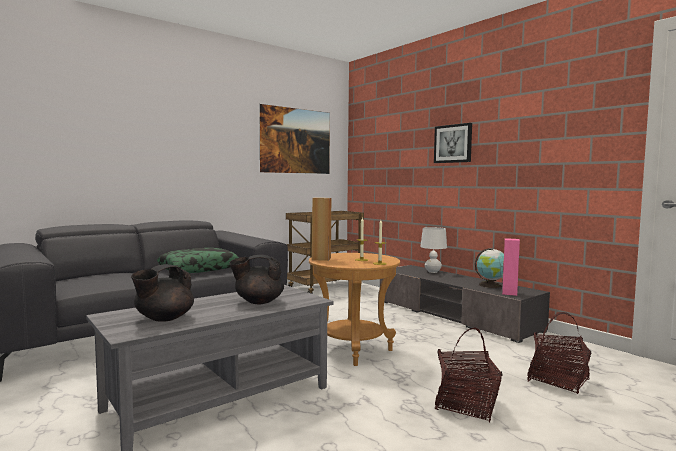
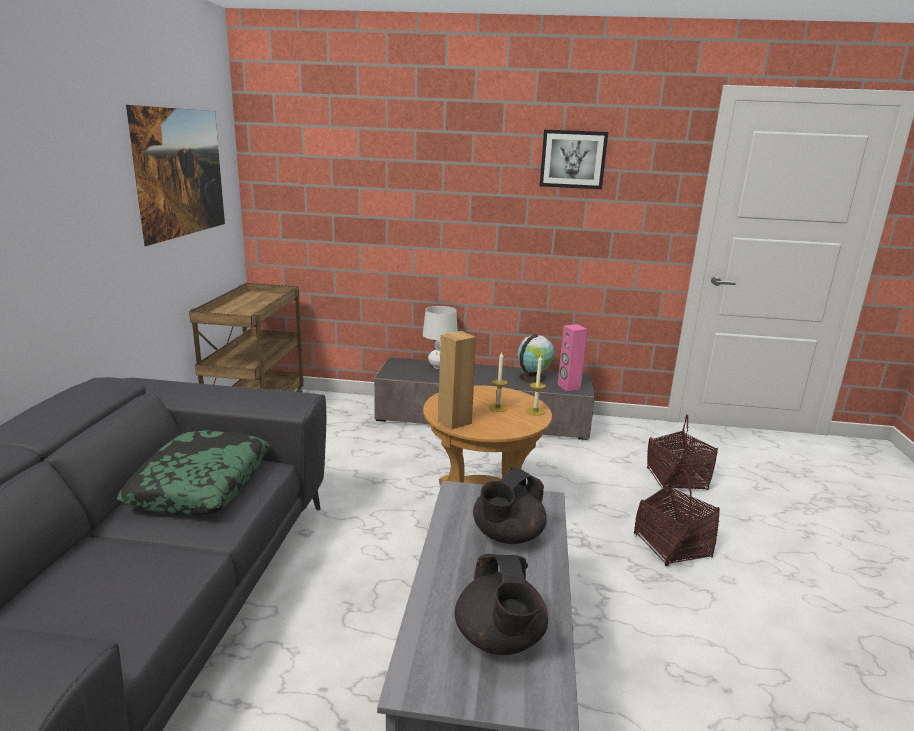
camera: 45 degrees left, 15 degrees up
picture [434,123,472,163] -> picture moved to [540,129,608,189]

